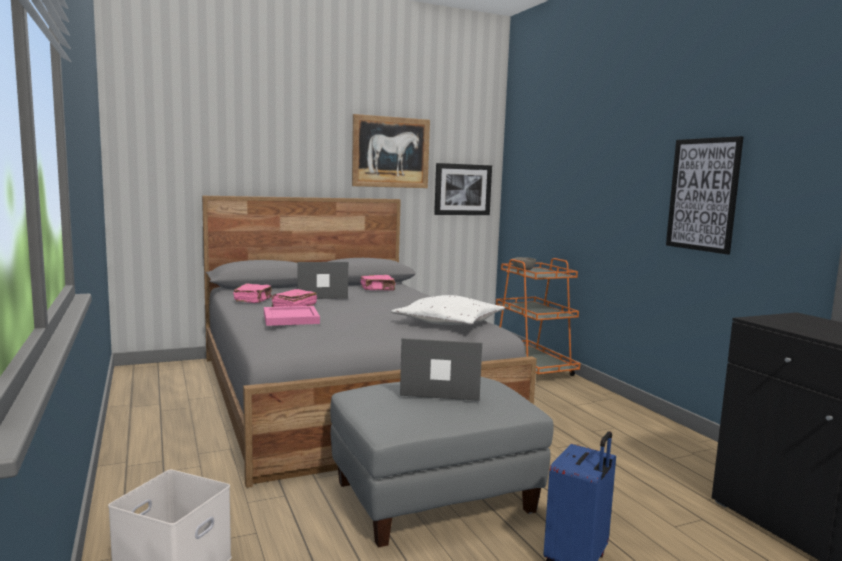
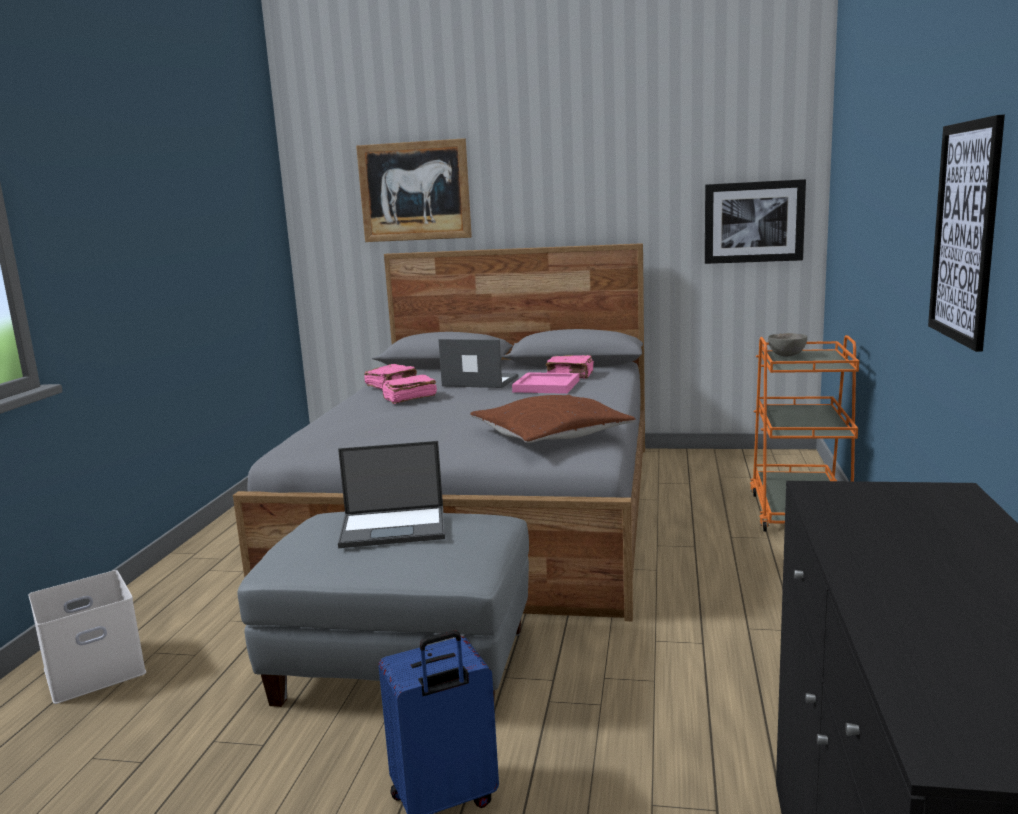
camera: 35 degrees right, 5 degrees up
pink tray [264,306,320,326] -> pink tray moved to [512,372,579,394]
picture [352,114,430,188] -> picture moved to [356,138,472,242]
white pillow [391,295,505,325] -> brown pillow [470,395,636,443]
laptop [400,338,482,401] -> laptop turned 135 degrees clockwise [338,441,445,548]

